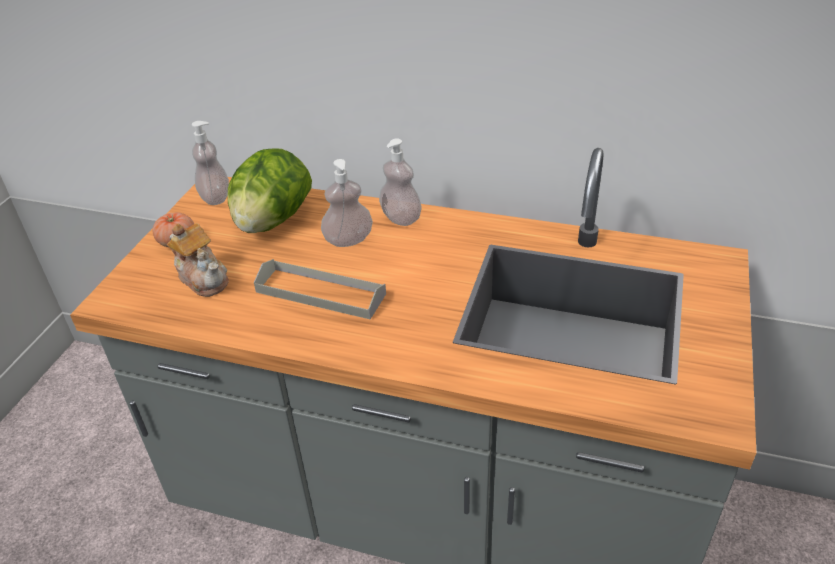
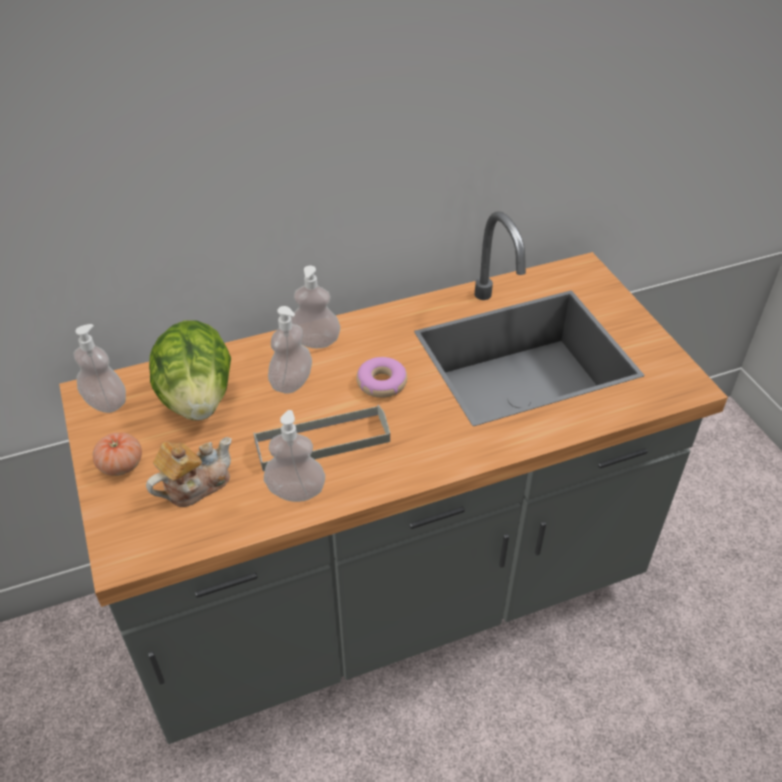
camera: 40 degrees left, 5 degrees up
teapot [167,223,229,297] -> teapot turned 45 degrees counterclockwise [146,437,232,507]
none -> soap dispenser [264,410,325,502]
none -> donut [356,357,407,398]

